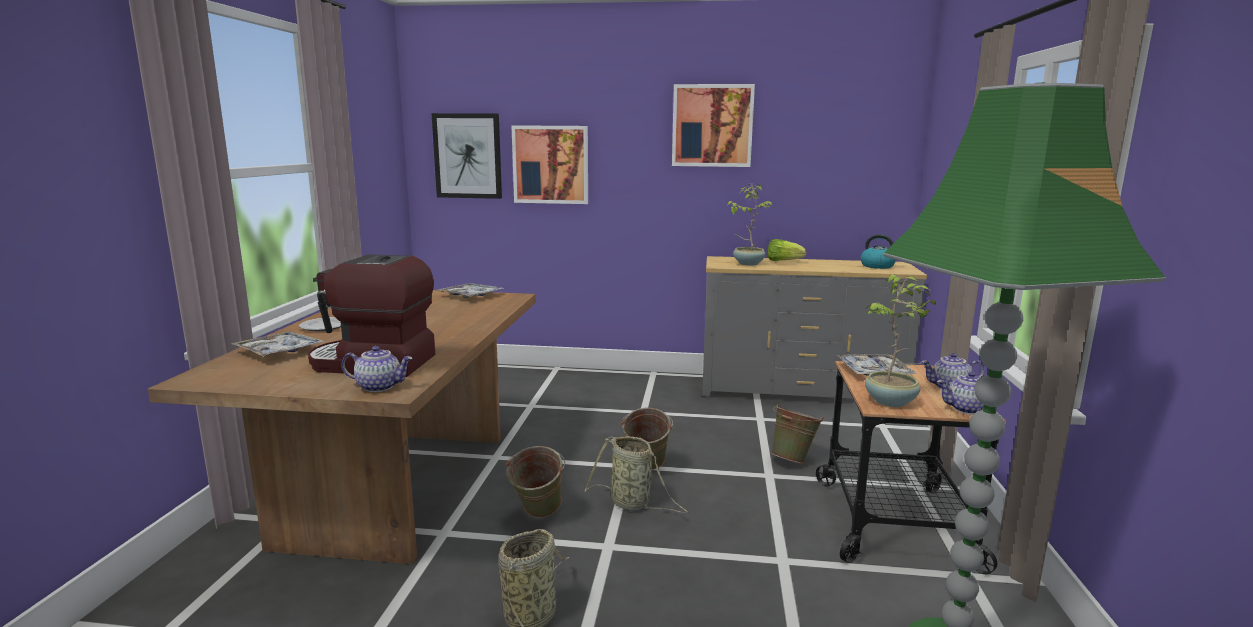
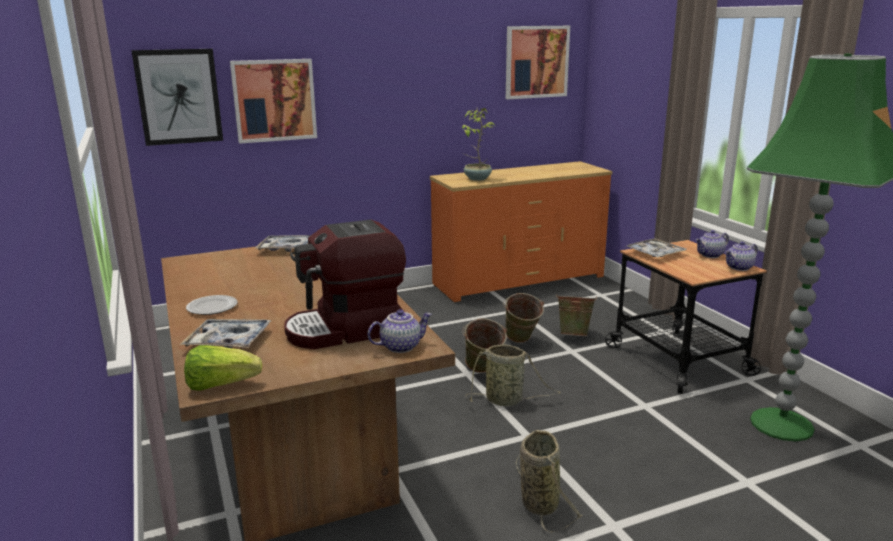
camera: 30 degrees left, 5 degrees up
green bucket [505,446,565,518] -> green bucket moved to [503,293,544,343]
picture [672,84,755,167] -> picture moved to [506,26,570,99]
grey dresser [702,256,927,399] -> orange dresser [430,161,612,302]
lettuce [767,239,806,261] -> lettuce moved to [184,345,262,391]
kettle [861,234,896,269] -> none
potted plant [865,274,936,407] -> none

